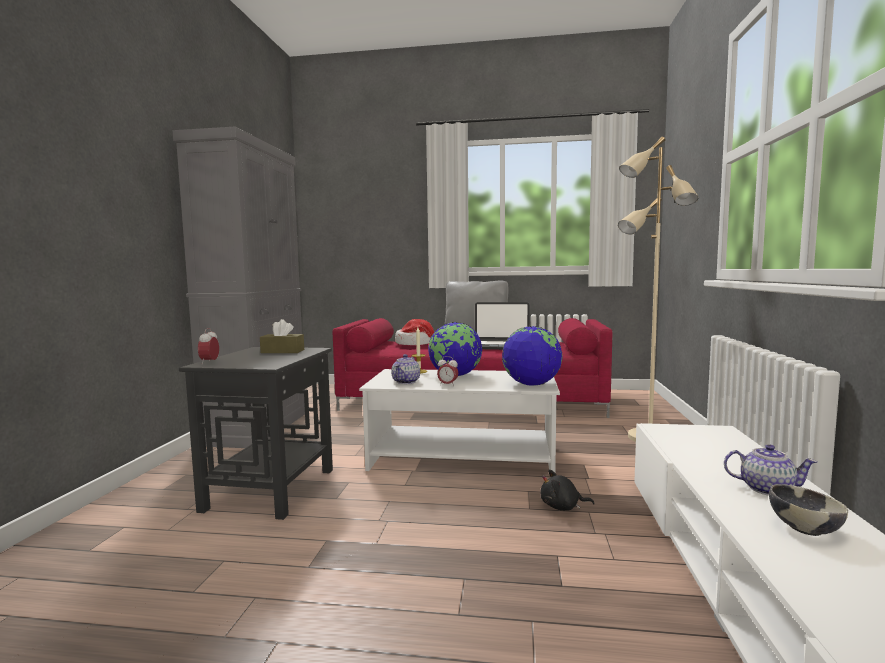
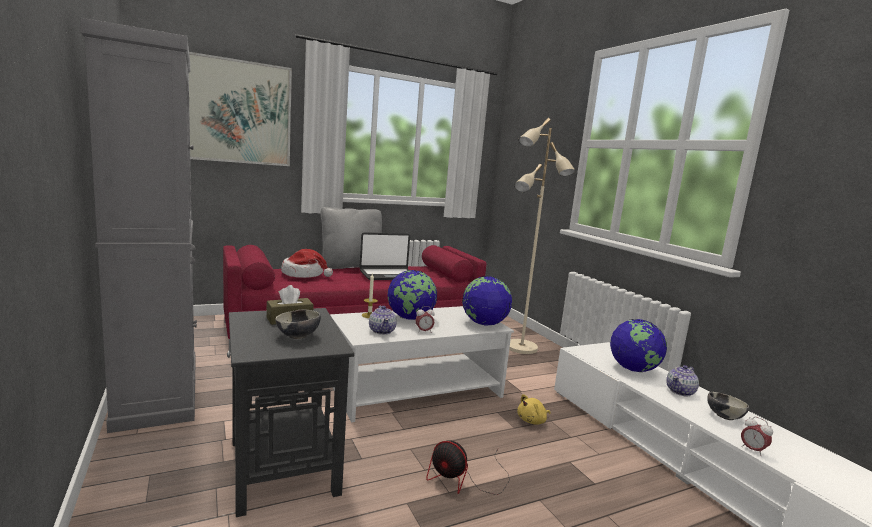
camera: 35 degrees left, 5 degrees up
alarm clock [198,328,219,364] -> alarm clock moved to [741,417,773,456]
black plush toy [541,469,595,511] -> yellow plush toy [517,394,550,425]
teapot [724,444,817,496] -> teapot turned 150 degrees clockwise [666,365,699,396]
none -> picture [189,52,292,166]
none -> bowl [275,309,321,339]
none -> fan [426,440,510,495]
none -> globe [610,319,667,372]

